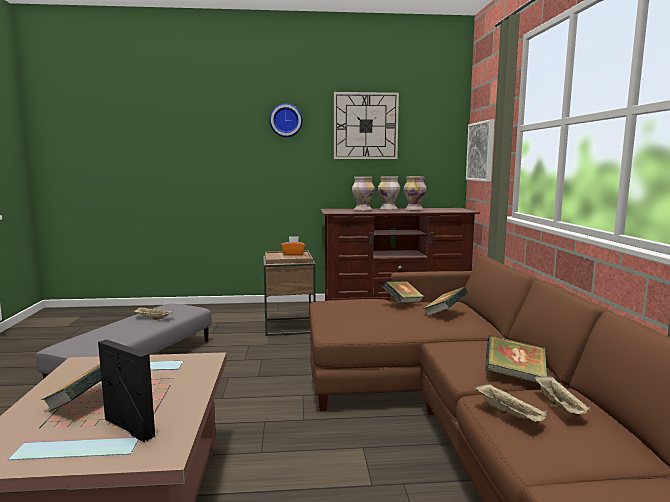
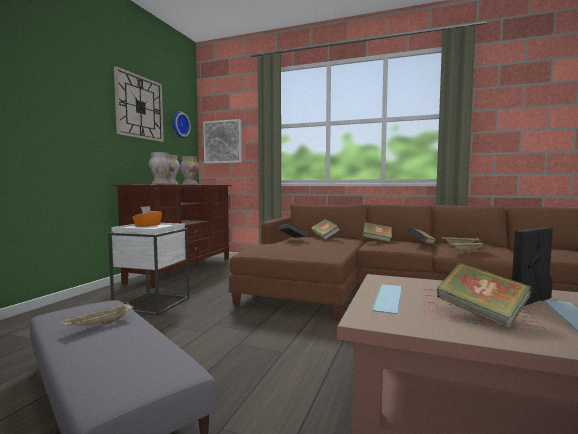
camera: 65 degrees left, 5 degrees down
brown side table [263,250,316,336] -> white side table [108,223,190,316]
wall clock [269,103,303,137] -> wall clock moved to [172,111,191,138]
none -> book [362,222,392,242]

